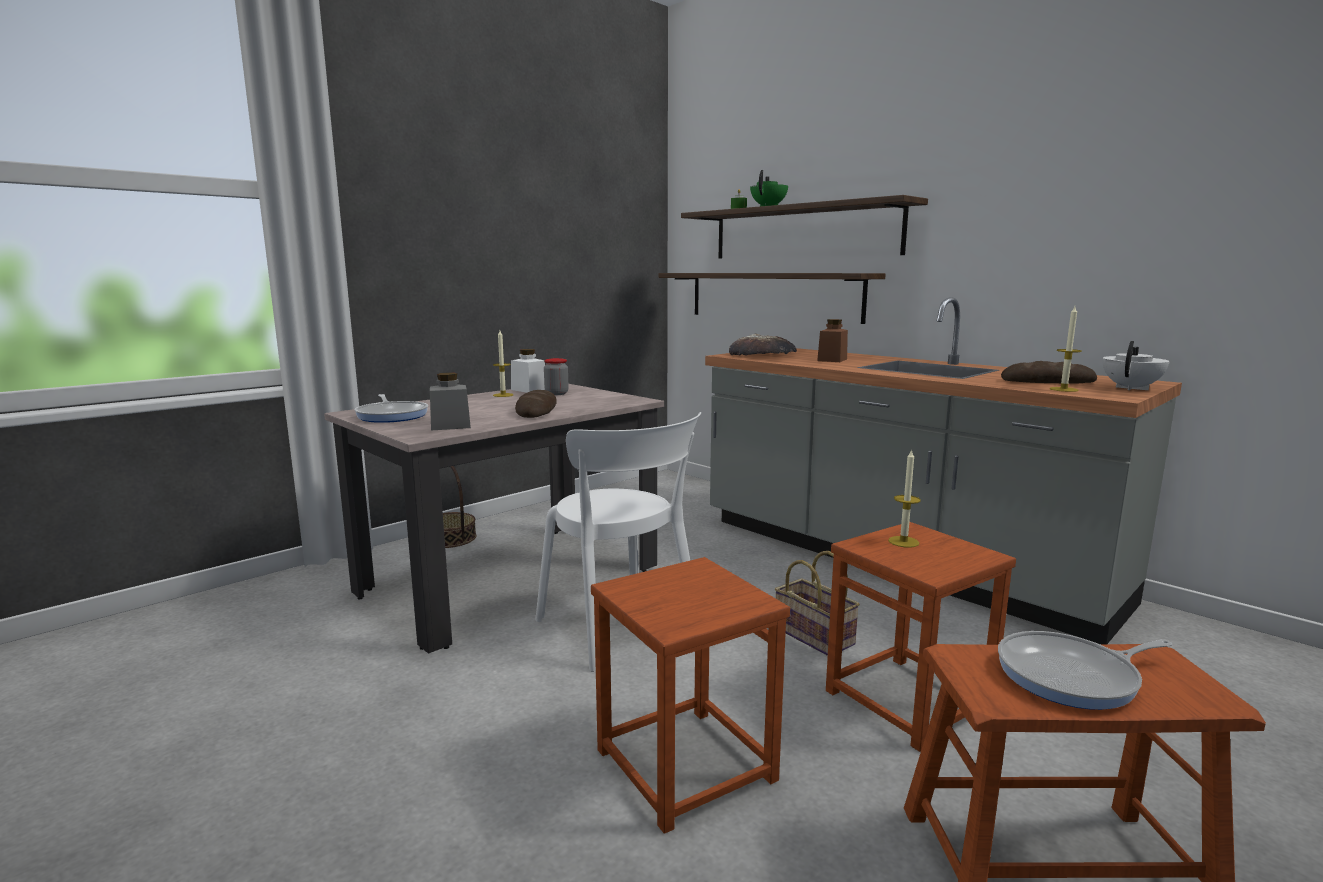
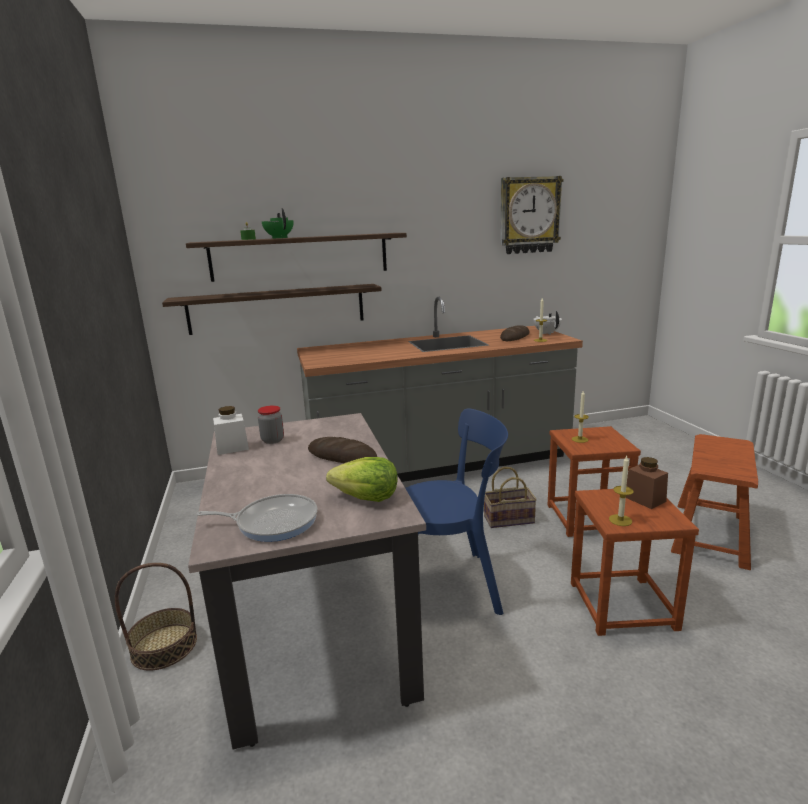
camera: 60 degrees left, 5 degrees up
grey jar [430,372,471,431] -> lettuce [326,457,398,502]
candle [493,331,513,397] -> candle moved to [609,456,634,526]
white chair [535,412,701,672] -> blue chair [405,408,508,615]
bread [729,334,797,356] -> none
brown jar [817,319,848,362] -> brown jar moved to [626,457,668,509]
frying pan [998,631,1172,710] -> none
none -> wall clock [500,176,564,254]

